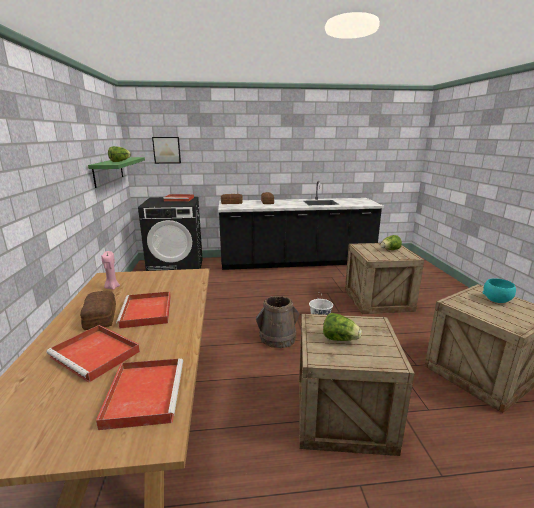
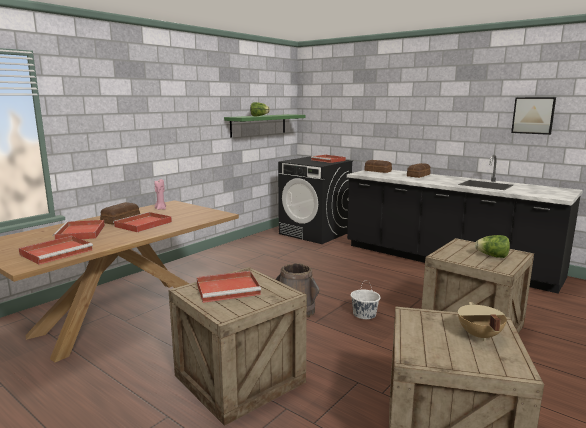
camera: 45 degrees right, 5 degrees down
picture [152,137,181,164] -> picture moved to [511,97,556,135]
lettuce [323,313,362,341] -> red tray [197,271,261,303]
turquoise bowl [482,278,516,303] -> beige cooking pot [458,302,507,341]

